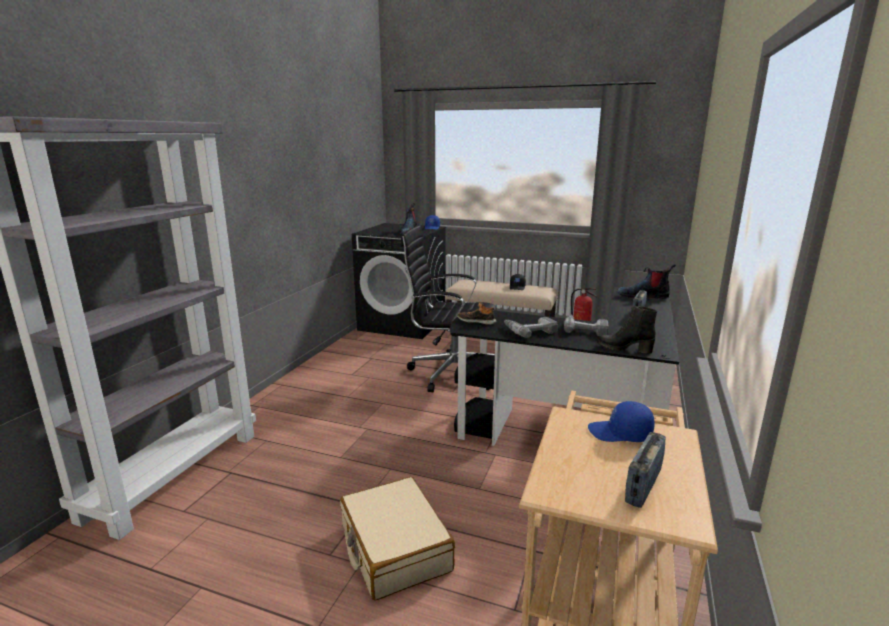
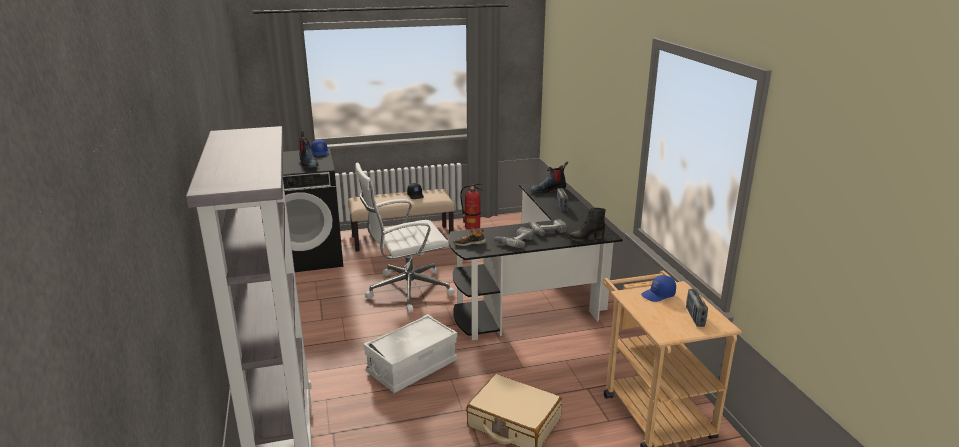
camera: 35 degrees left, 5 degrees up
black office chair [401,225,497,392] -> white office chair [355,163,455,313]
none -> white storage box [364,314,457,393]

